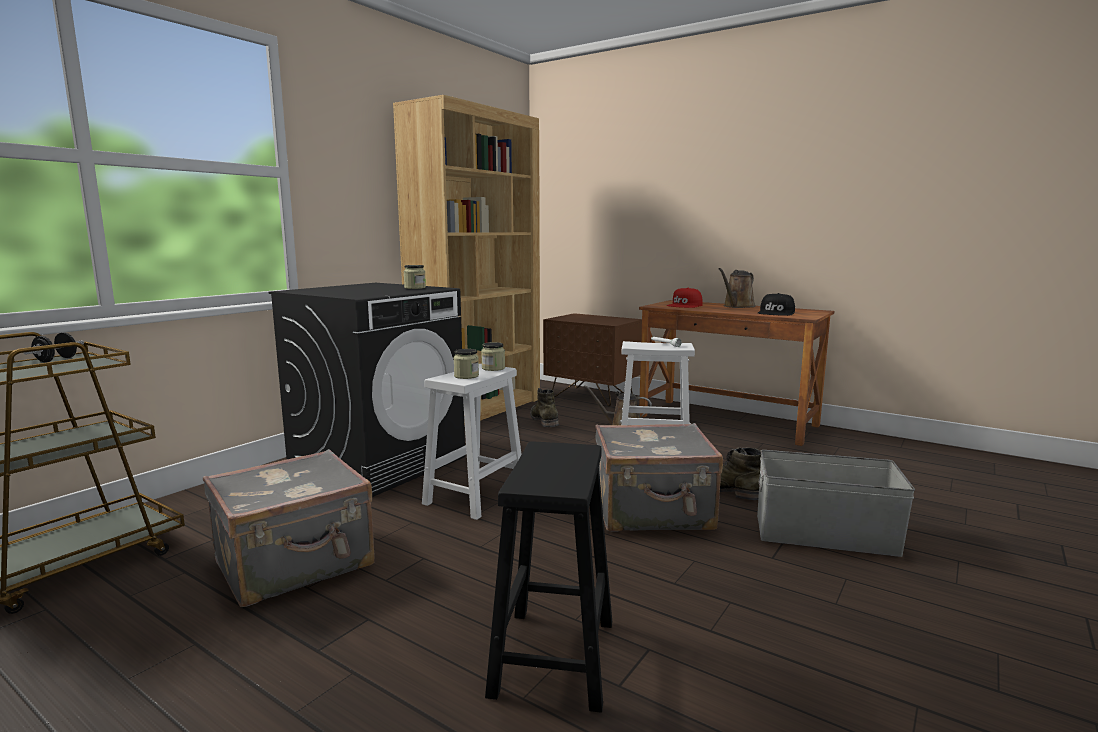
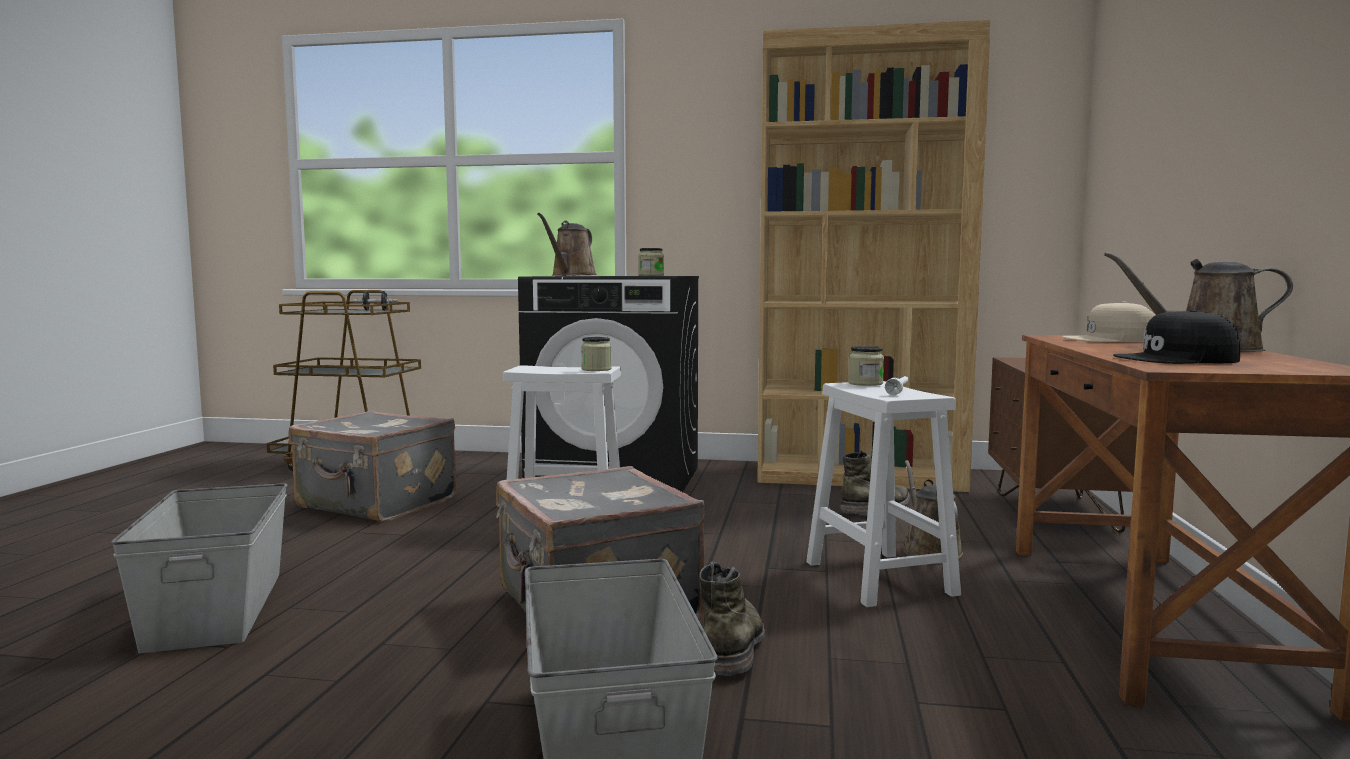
camera: 65 degrees right, 5 degrees down
jar [454,349,479,379] -> jar moved to [848,346,884,386]
black stool [485,441,612,713] -> grey storage box [111,483,287,653]
red cap [667,288,703,308] -> beige cap [1062,301,1155,343]
none -> brown watering can [537,213,597,276]

